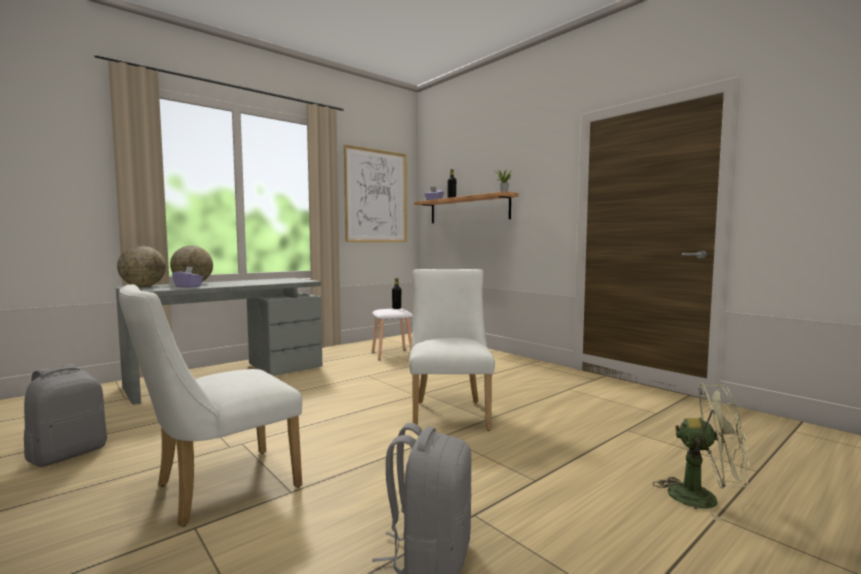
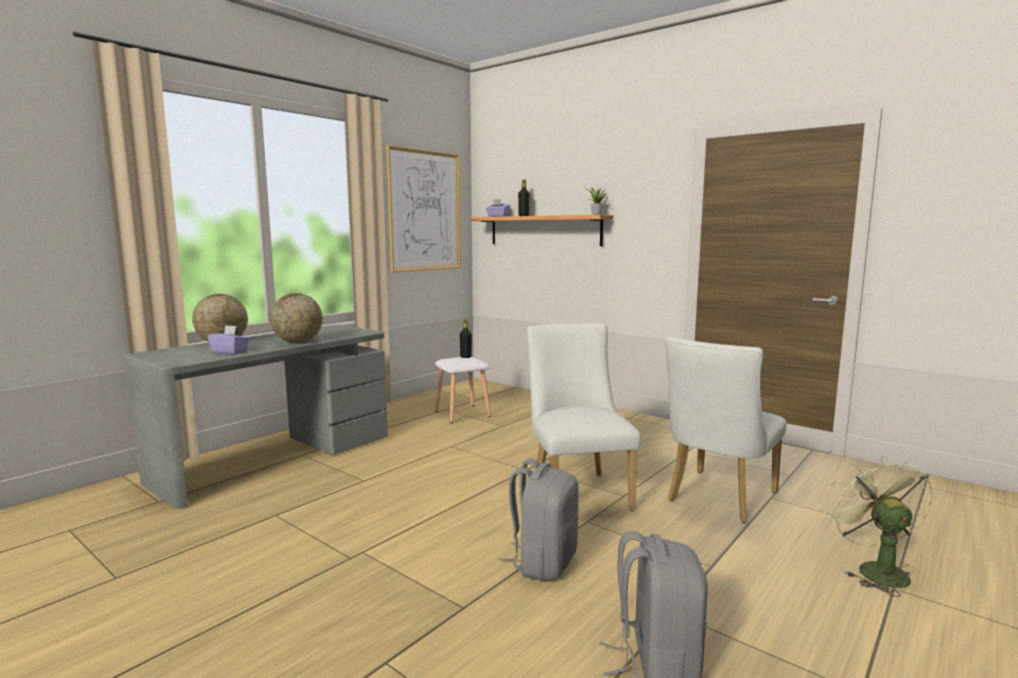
camera: 10 degrees left, 5 degrees up
grey backpack [24,364,107,467] -> grey backpack moved to [498,459,579,581]
globe [117,246,166,287] -> globe moved to [270,293,323,343]
white chair [119,284,302,527] -> white chair moved to [665,337,787,523]
green fan [653,383,749,521] -> green fan turned 105 degrees counterclockwise [826,455,933,597]

